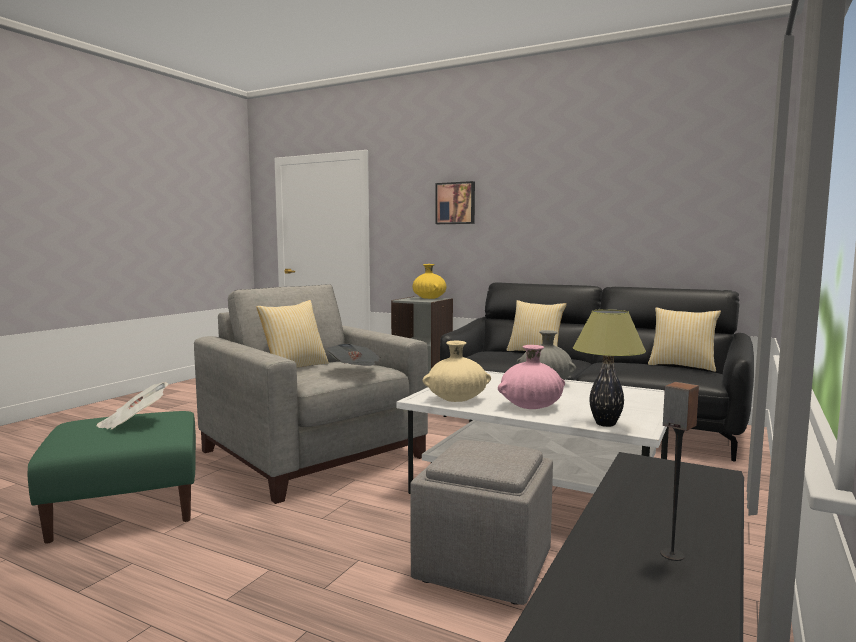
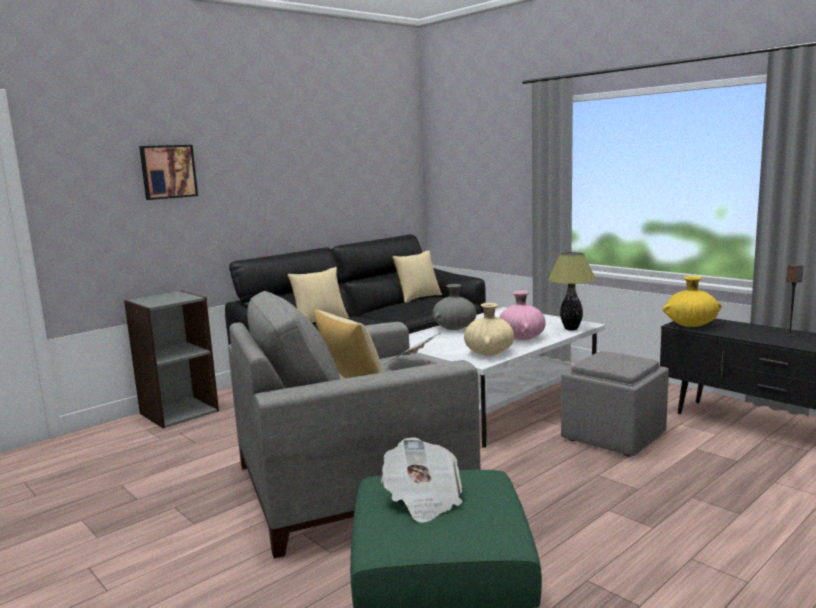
camera: 70 degrees left, 5 degrees up
yellow vase [413,264,446,299] -> yellow vase moved to [662,276,722,327]

